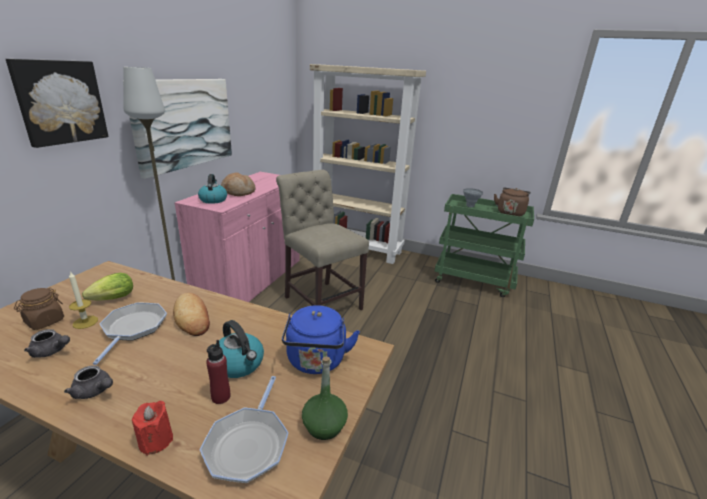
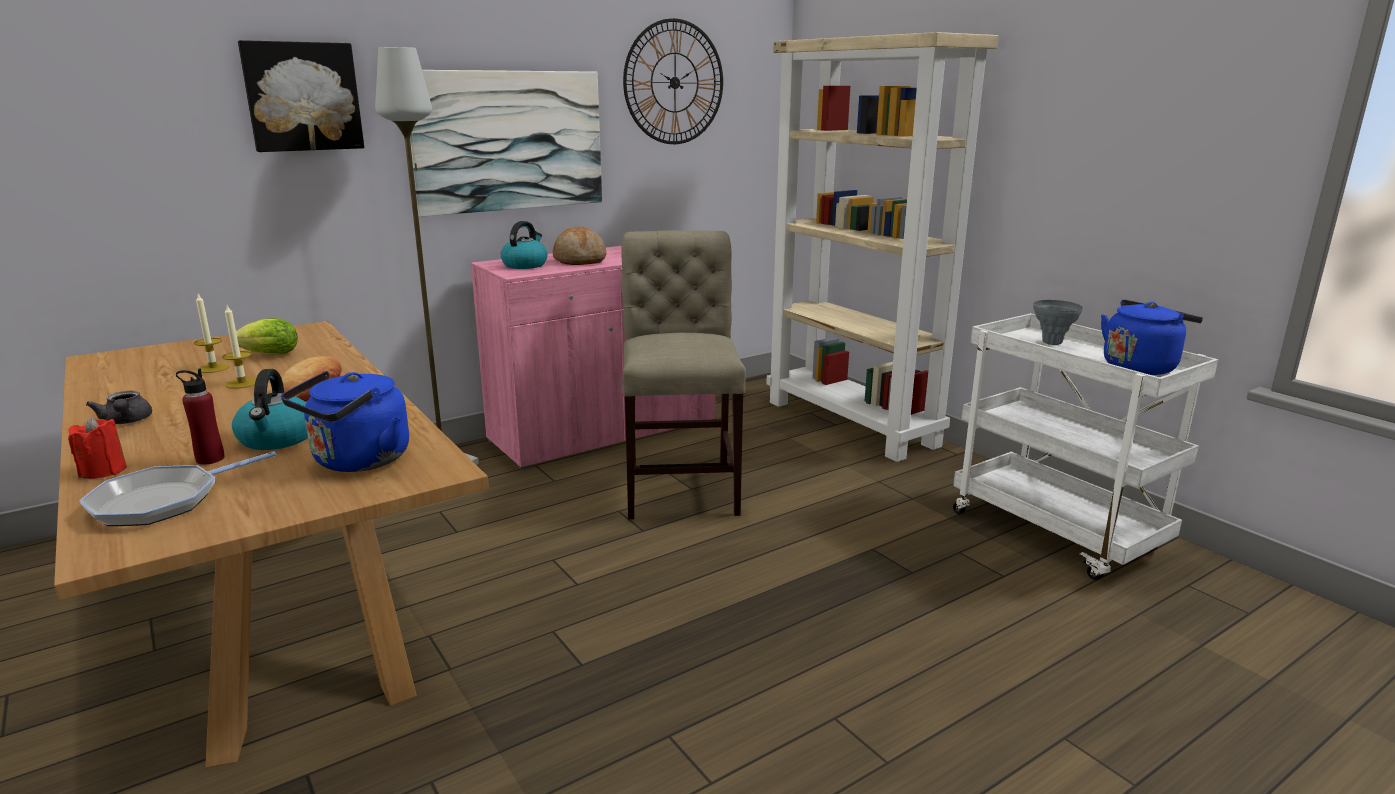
camera: 35 degrees right, 5 degrees down
brown jar [14,288,64,330] -> none
grey teapot [24,329,70,358] -> none
frying pan [93,302,167,365] -> candle [222,306,256,389]
green bottle [302,357,348,440] -> none
green cart [434,194,534,297] -> white cart [953,313,1218,580]
brown kettle [494,187,531,216] -> blue kettle [1101,299,1203,375]
none -> wall clock [623,18,723,144]

